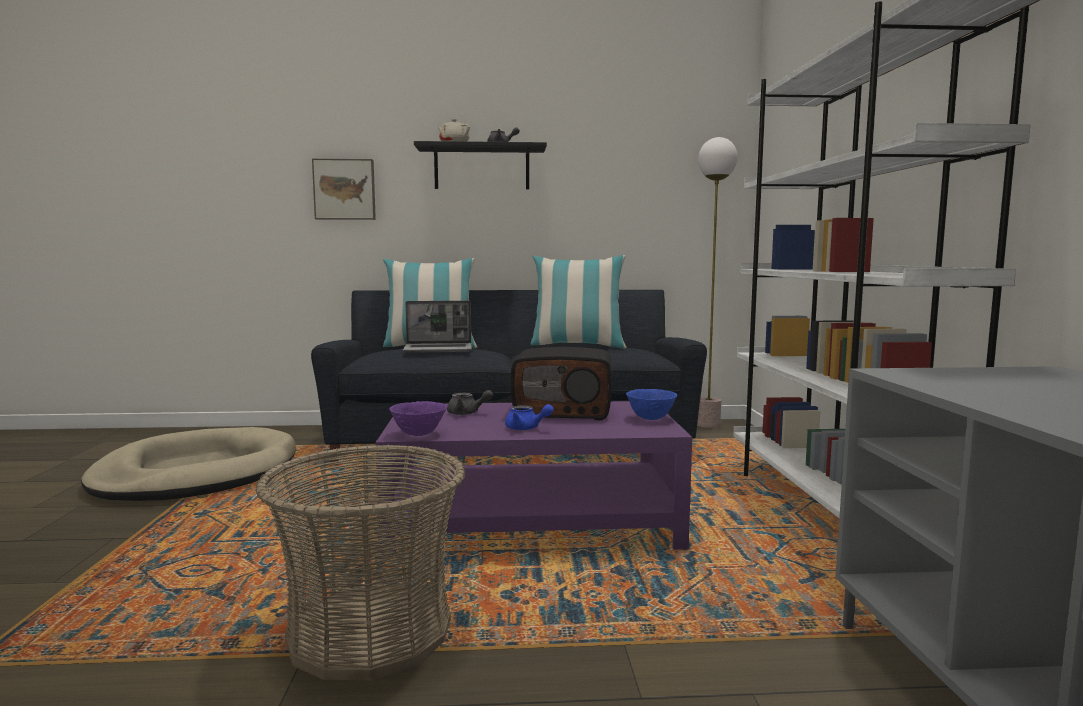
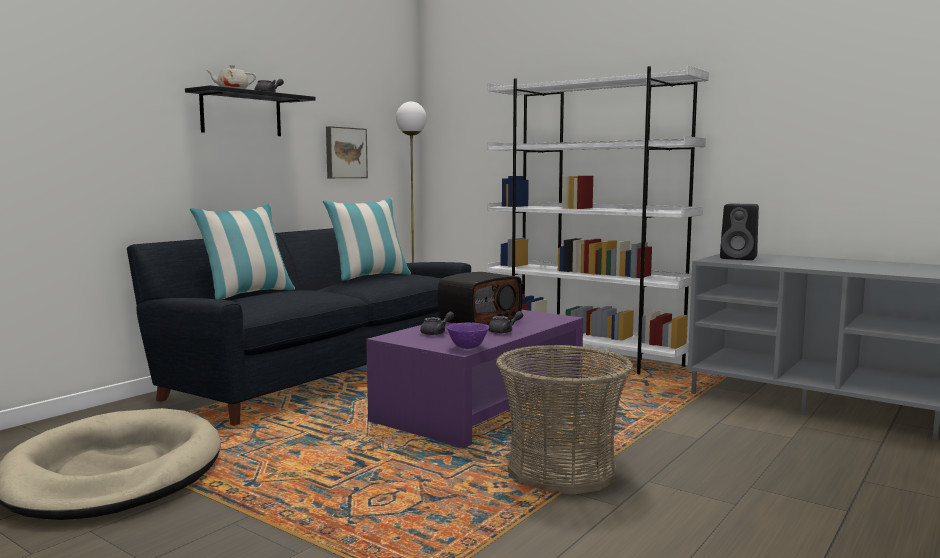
camera: 50 degrees left, 0 degrees up
picture [312,159,376,220] -> picture moved to [326,126,368,178]
laptop [403,301,472,353] -> none
blue teapot [505,404,554,430] -> grey teapot [488,311,523,334]
blue bowl [626,389,677,420] -> none
none -> black speaker [720,203,759,260]

